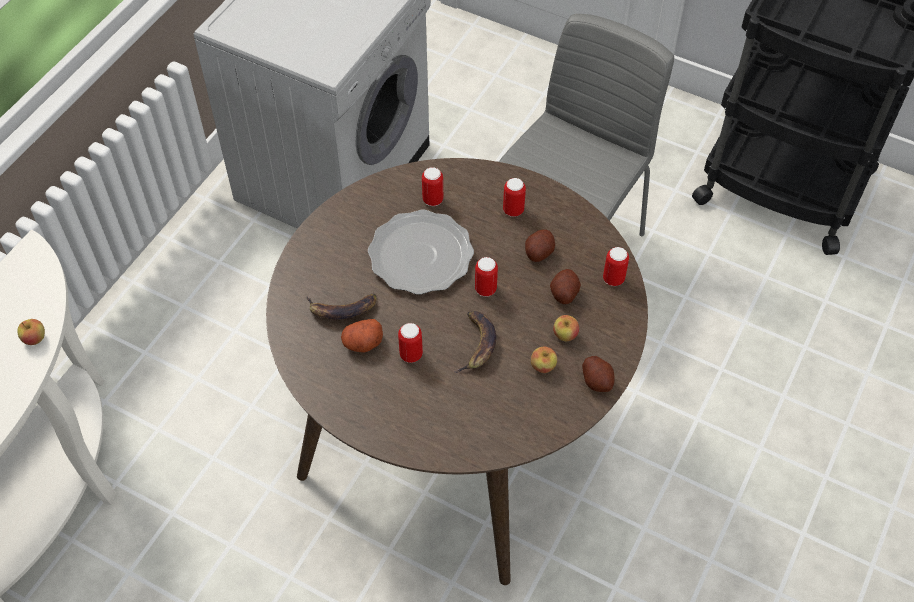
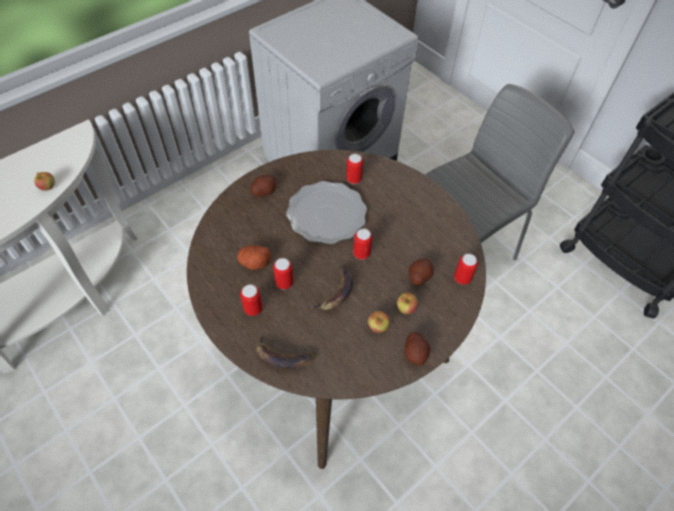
camera: 20 degrees right, 0 degrees up
banana [306,294,377,319] -> banana moved to [256,334,316,368]
can [503,178,526,217] -> can moved to [240,284,262,316]
potato [525,230,555,262] -> potato moved to [251,175,276,197]

